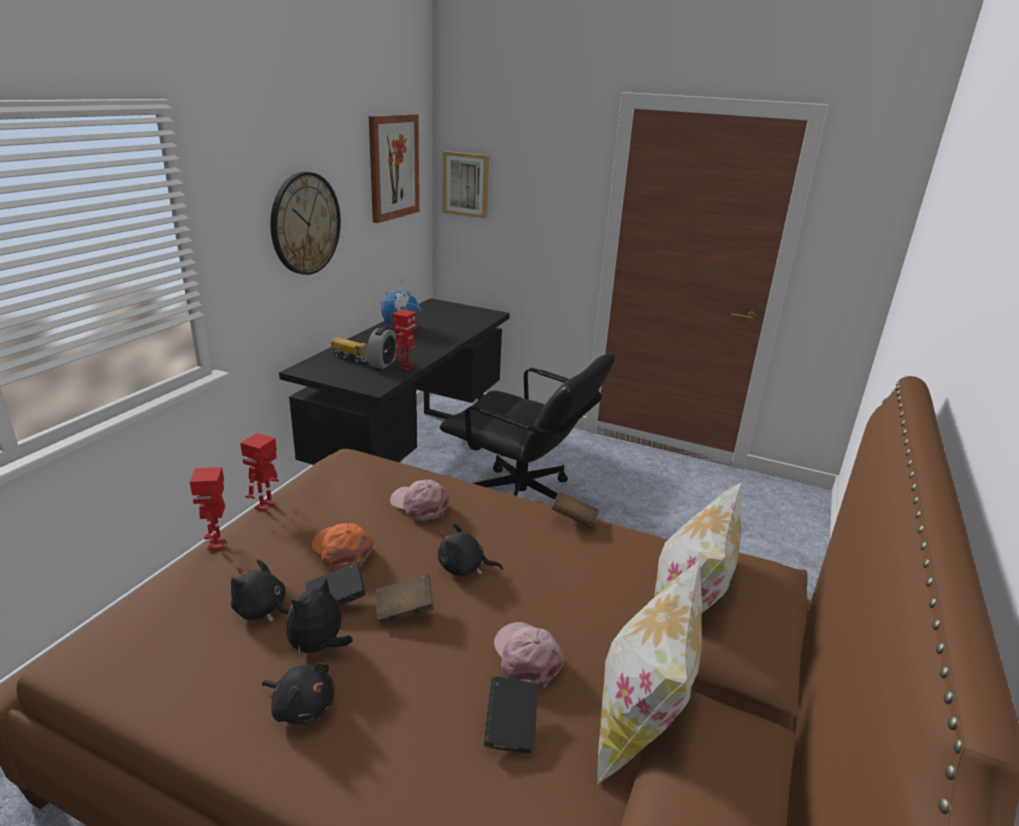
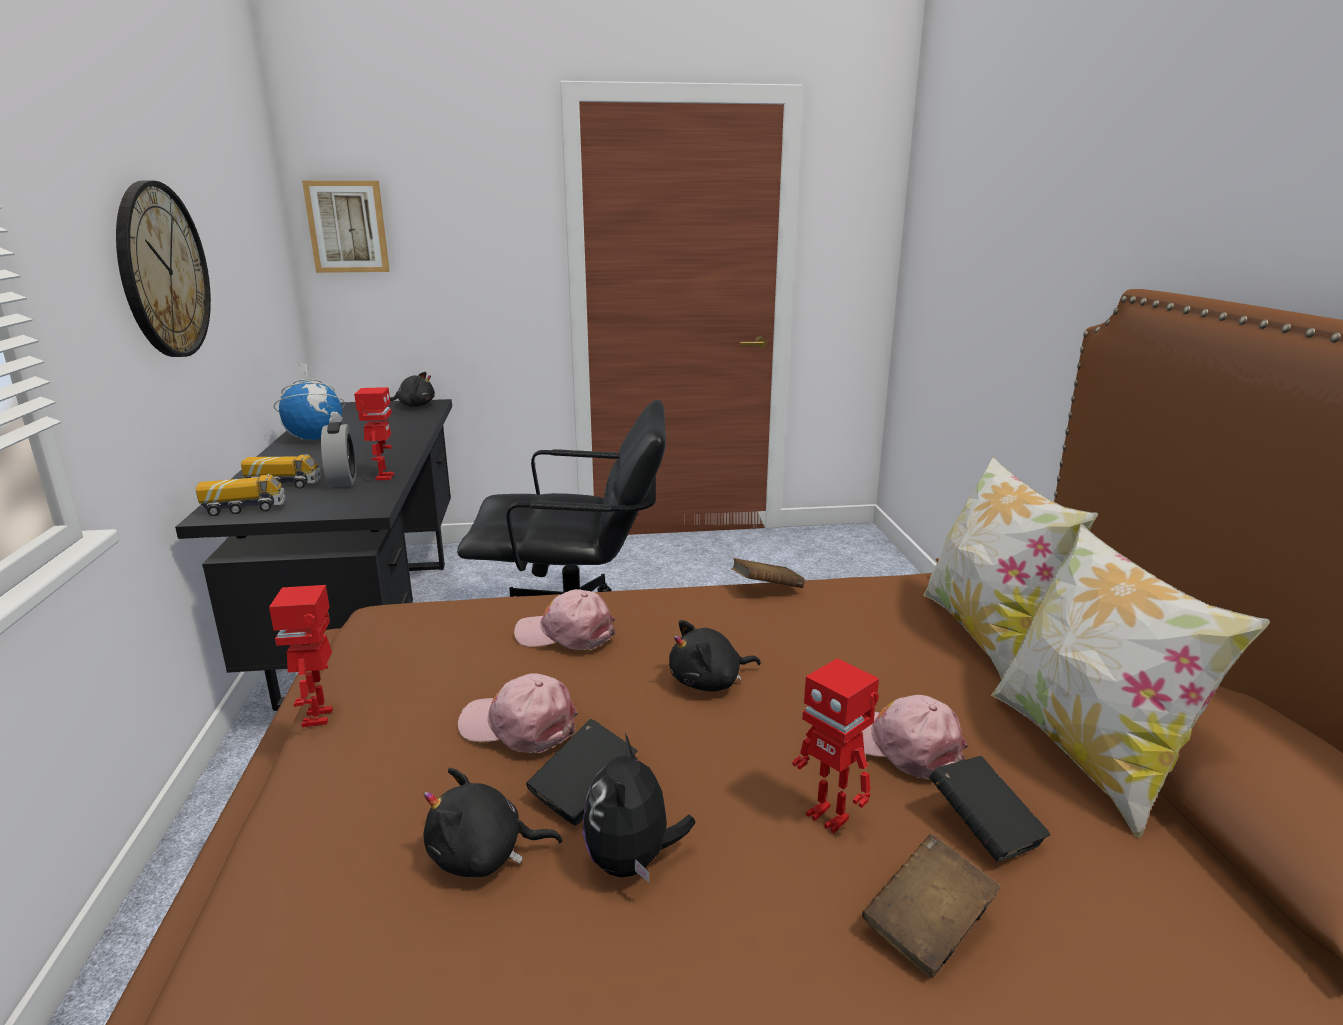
camera: 30 degrees left, 5 degrees down
toy robot [190,467,225,551] -> toy robot moved to [792,658,879,833]
black plush toy [262,663,334,725] -> black plush toy moved to [390,372,435,407]
orange cap [312,523,374,570] -> pink cap [458,673,578,753]
picture [369,114,419,223] -> none
brown book [376,574,434,625] -> brown book moved to [862,834,1001,978]
none -> toy truck [196,474,286,516]

